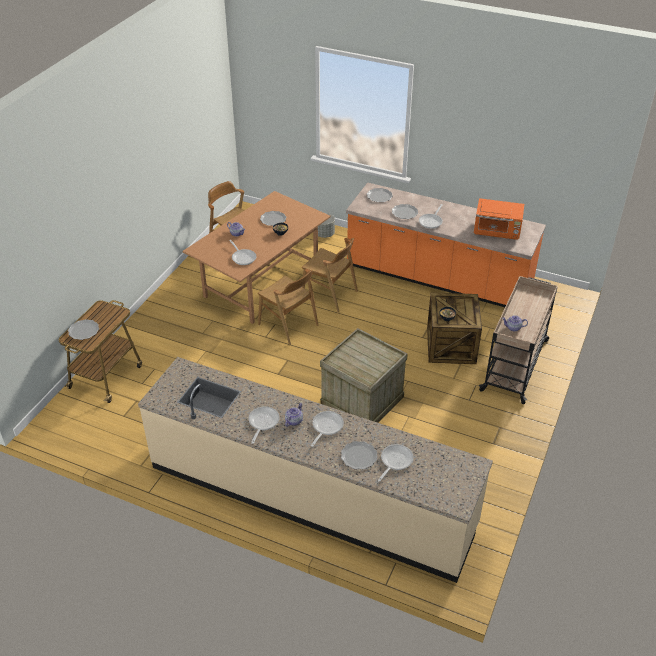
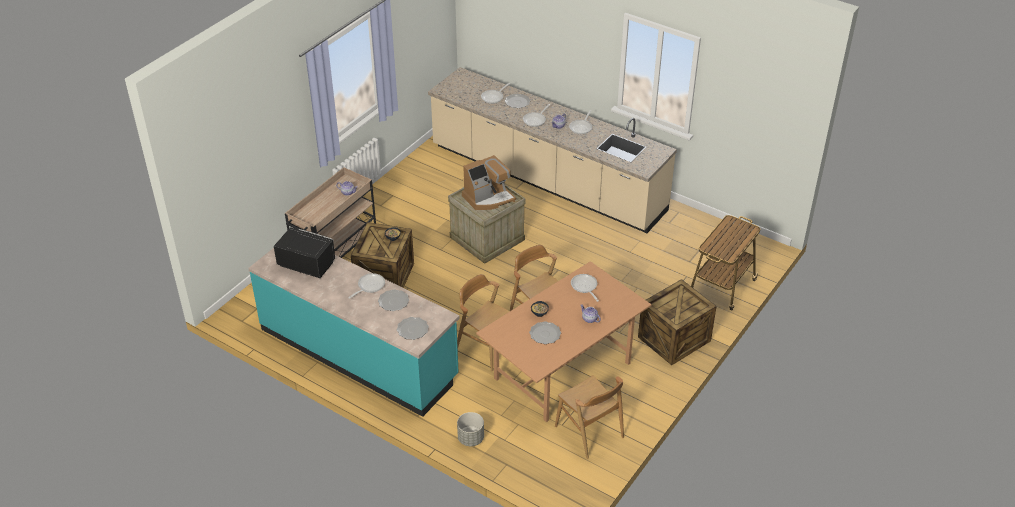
camera: 170 degrees left, 0 degrees up
plate [68,319,99,340] -> none
orange counter [346,182,546,307] -> turquoise counter [248,248,459,417]
orange microwave [474,198,524,240] -> black microwave [274,227,335,278]
none -> coffee machine [462,155,516,210]
none -> crate [638,279,717,365]

